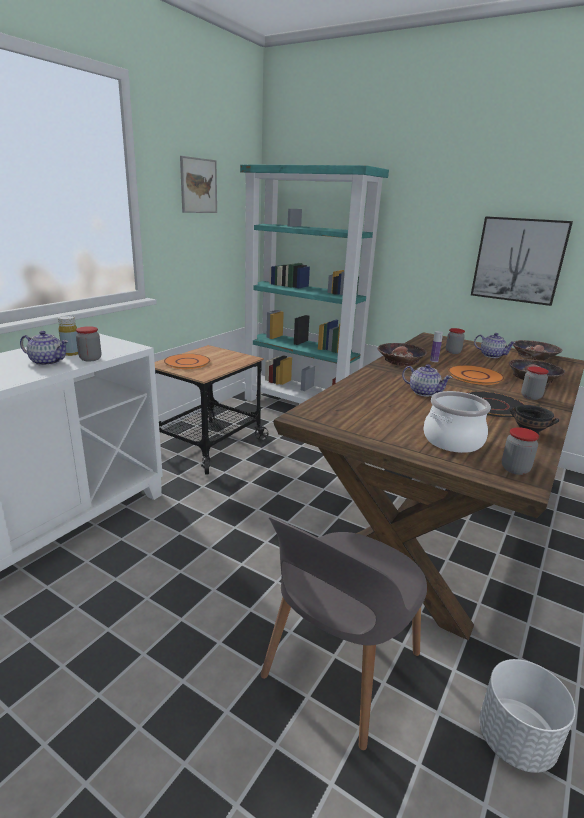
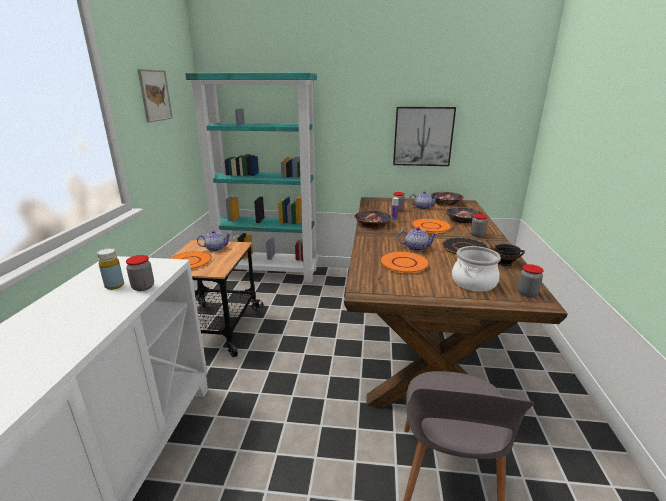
camera: 25 degrees left, 0 degrees up
teapot [20,331,69,366] -> teapot moved to [197,230,230,251]
white planter [479,659,575,773] -> none
none -> orange plate [380,251,430,273]

